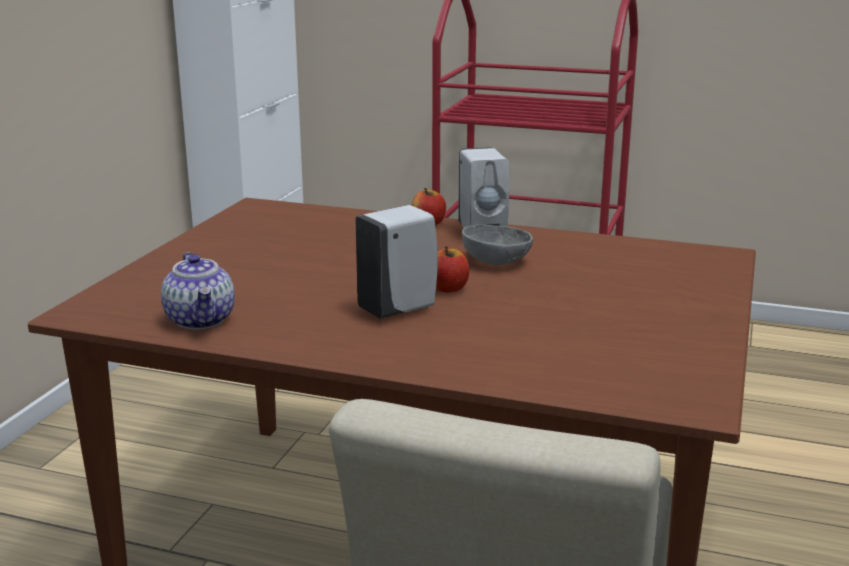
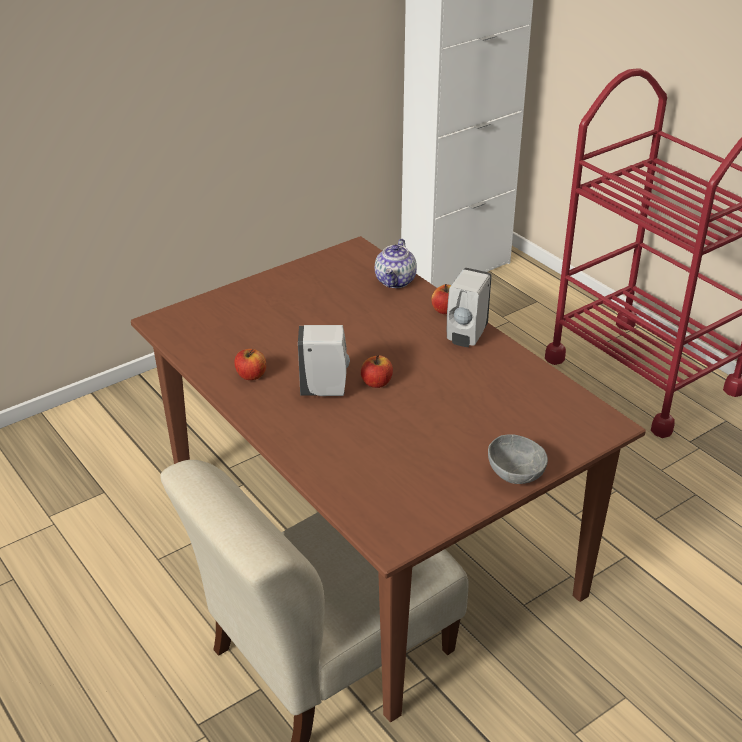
camera: 35 degrees right, 15 degrees up
teapot [161,252,235,330] -> teapot moved to [375,239,417,288]
grey bowl [462,225,533,265] -> grey bowl moved to [488,434,548,484]
none -> apple [234,349,266,380]

